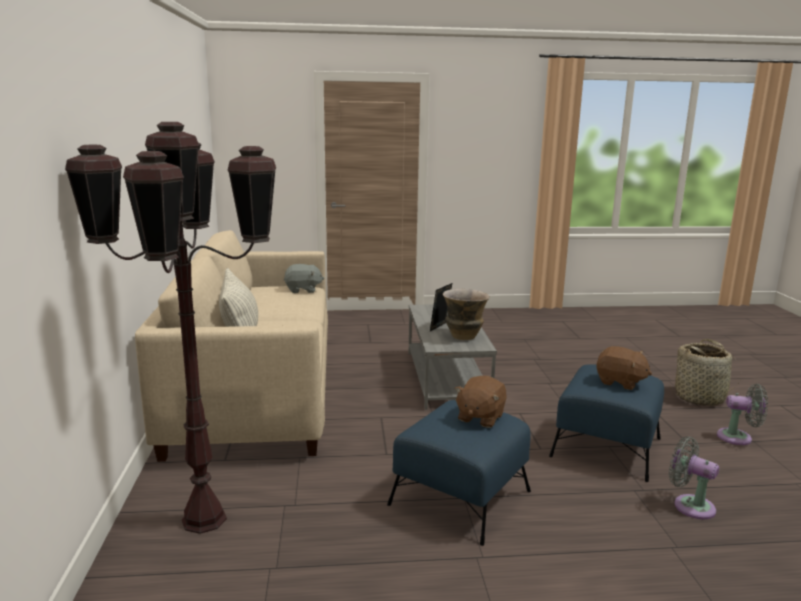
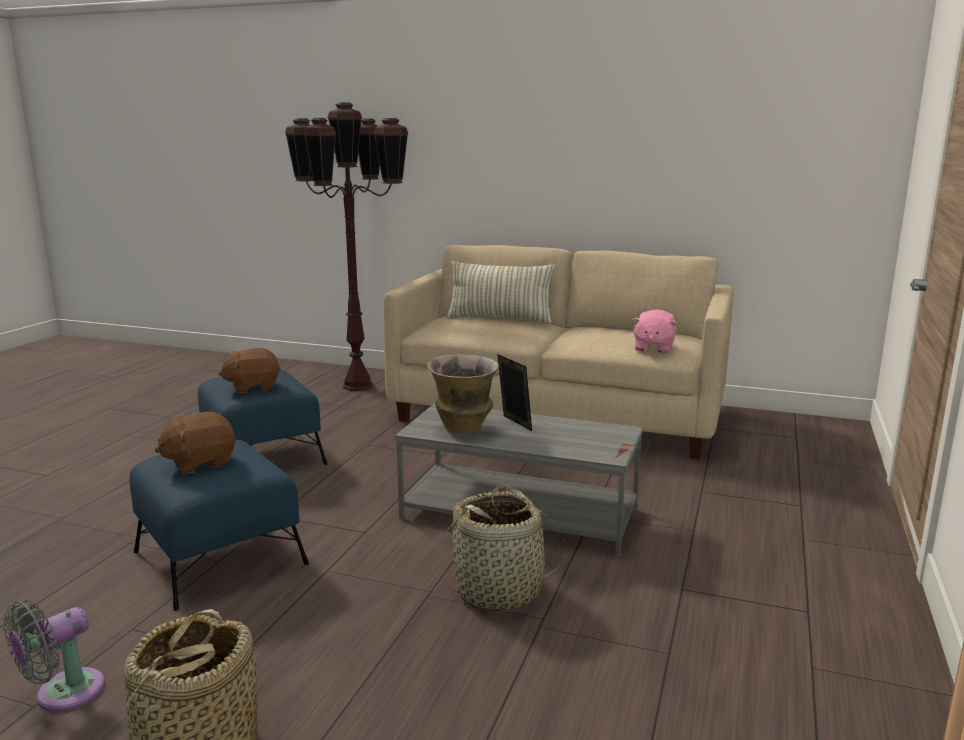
camera: 115 degrees right, 0 degrees up
grey plush toy [284,264,324,293] -> pink plush toy [632,309,677,353]
brown plush toy [454,376,507,428] -> brown plush toy turned 75 degrees counterclockwise [218,348,280,393]
grey fan [669,437,719,520] -> none
none -> basket [443,485,566,612]

